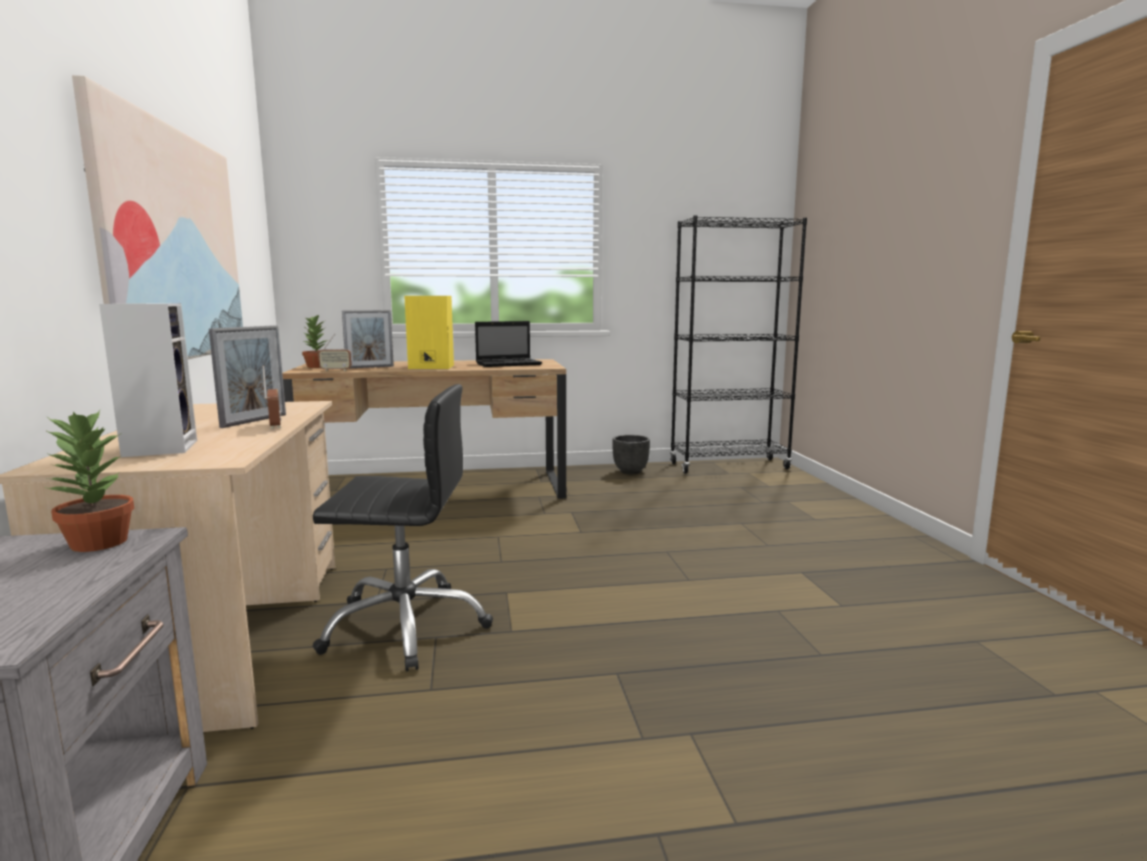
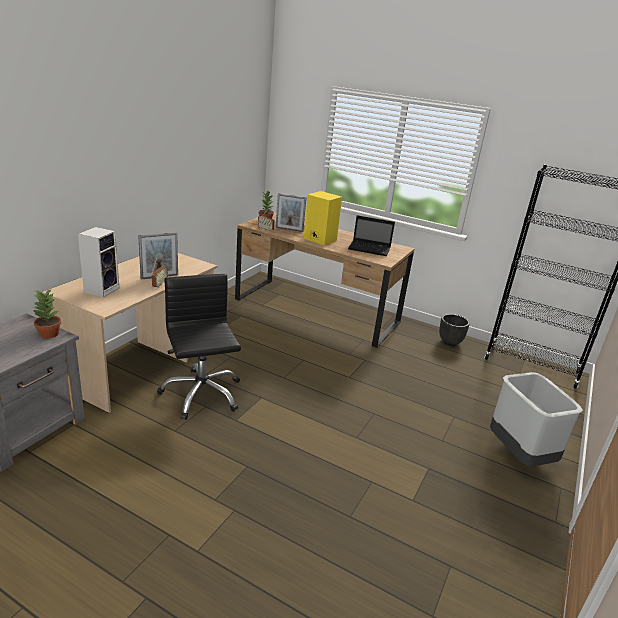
camera: 35 degrees right, 15 degrees up
picture [72,75,243,359] -> none
black office chair [313,384,493,671] -> black office chair turned 150 degrees counterclockwise [157,274,241,420]
none -> grey trash can [490,372,583,467]

